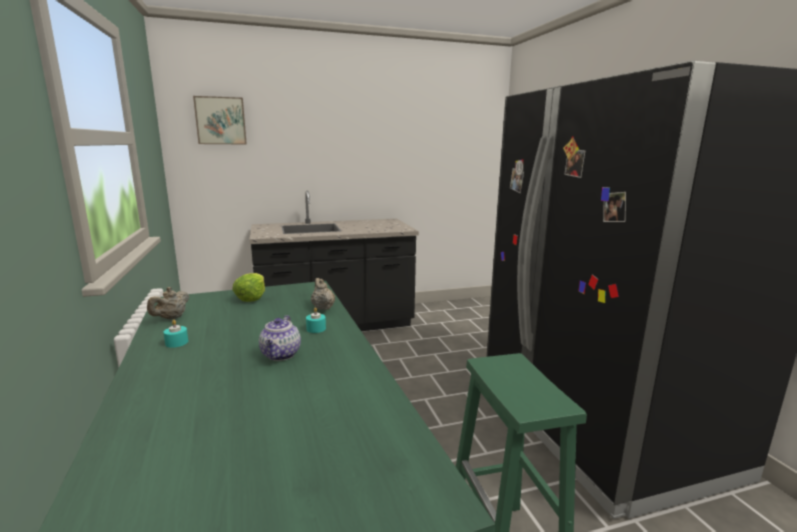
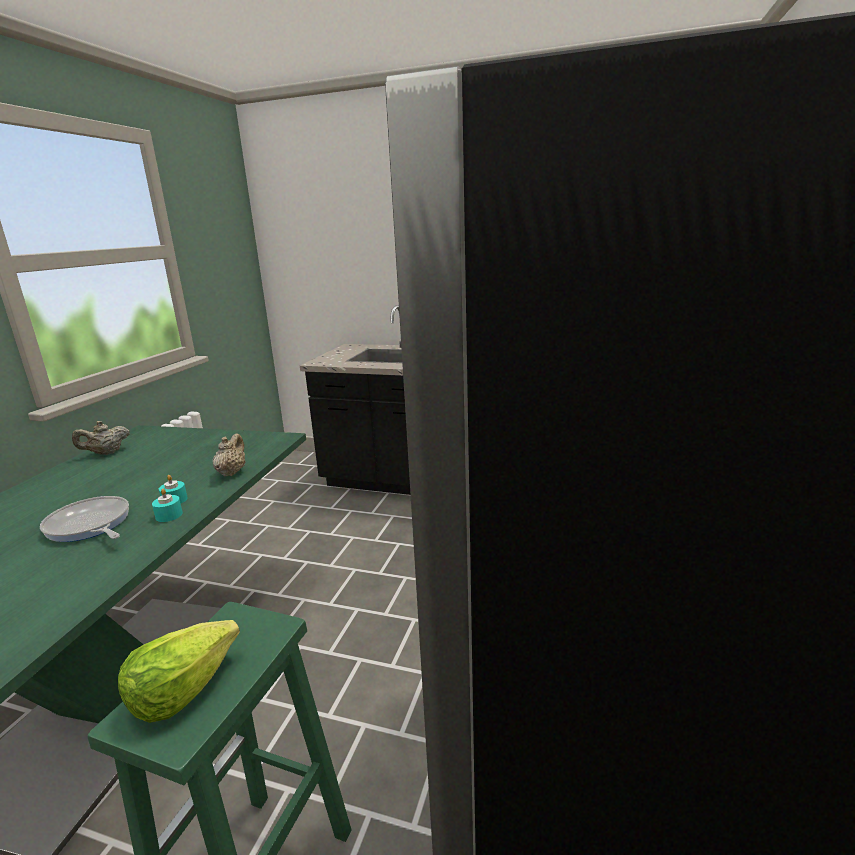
camera: 35 degrees right, 5 degrees up
turquoise candle [164,320,188,348] -> turquoise candle moved to [152,489,183,522]
picture [193,96,247,145] -> none
lettuce [232,273,265,302] -> lettuce moved to [118,620,240,723]
teapot [259,315,301,361] -> frying pan [40,496,129,542]

